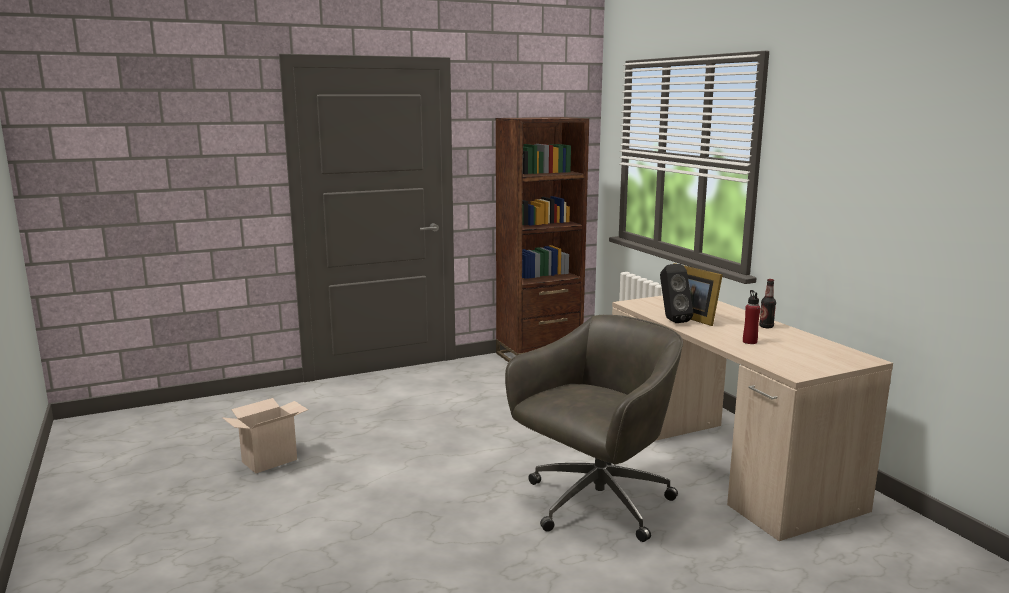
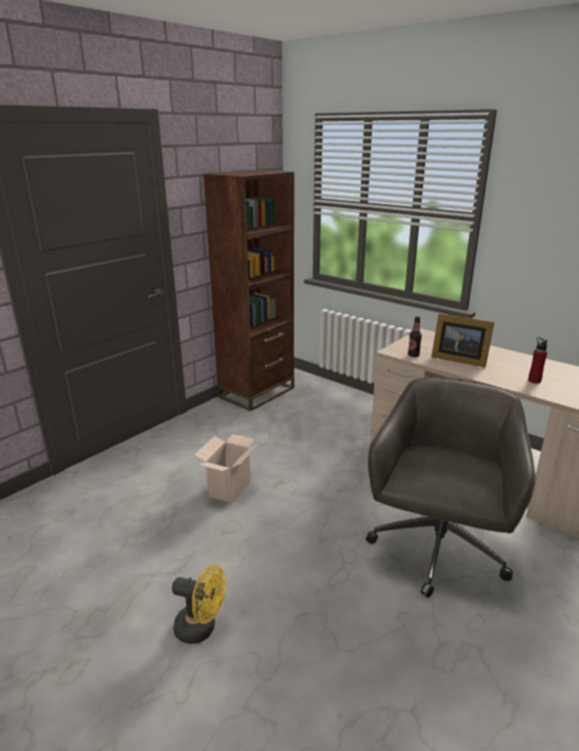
camera: 25 degrees left, 10 degrees up
cardboard box [222,398,308,474] -> cardboard box moved to [195,434,259,503]
black speaker [660,264,693,323] -> none
bottle [759,279,776,328] -> bottle moved to [408,316,422,357]
none -> yellow fan [172,564,226,644]

